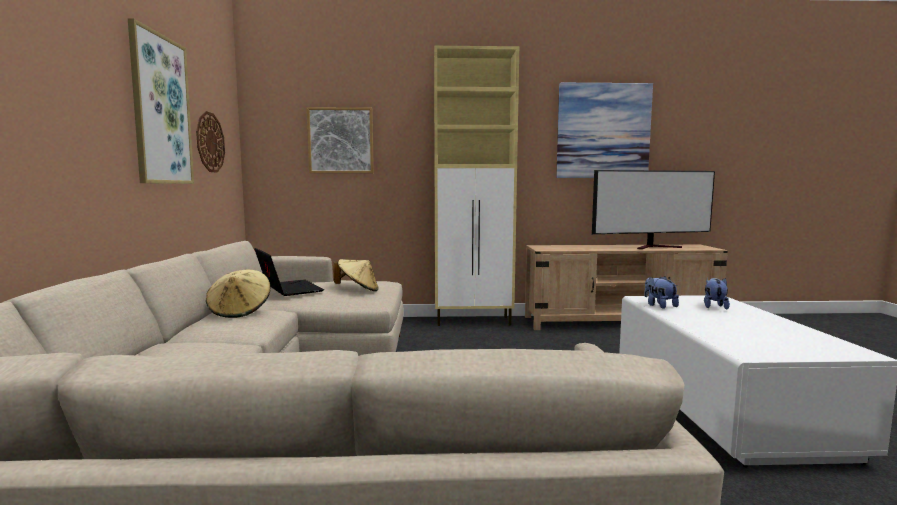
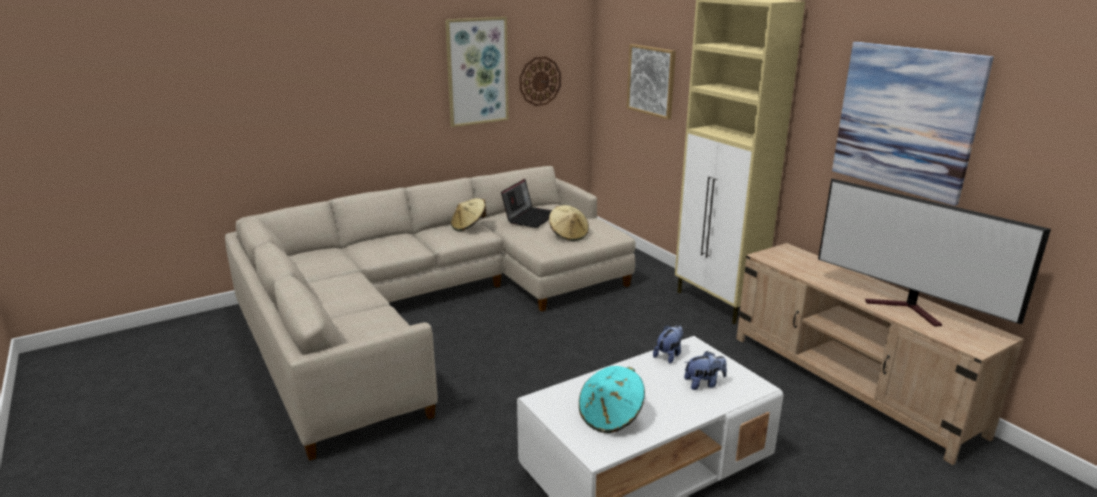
camera: 60 degrees right, 15 degrees up
none -> turquoise hat [579,366,645,433]

